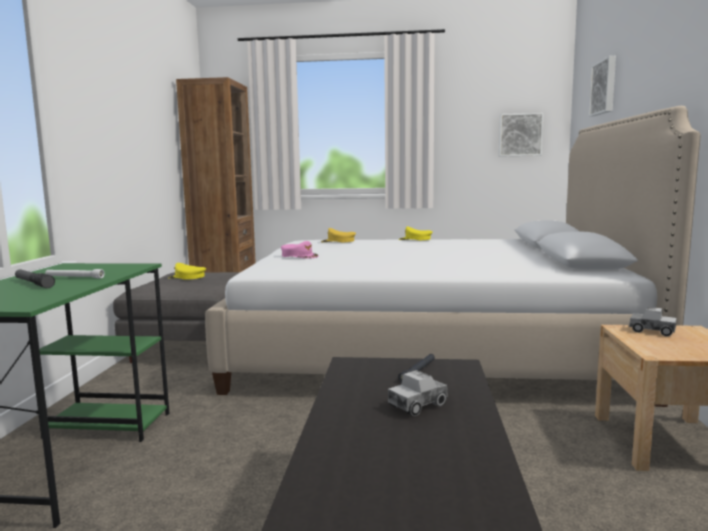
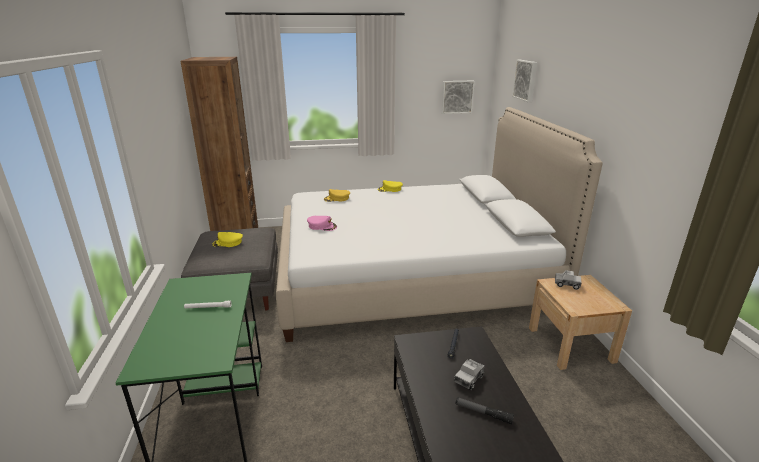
camera: 15 degrees left, 15 degrees up
flashlight [15,269,55,288] -> flashlight moved to [456,397,514,425]

